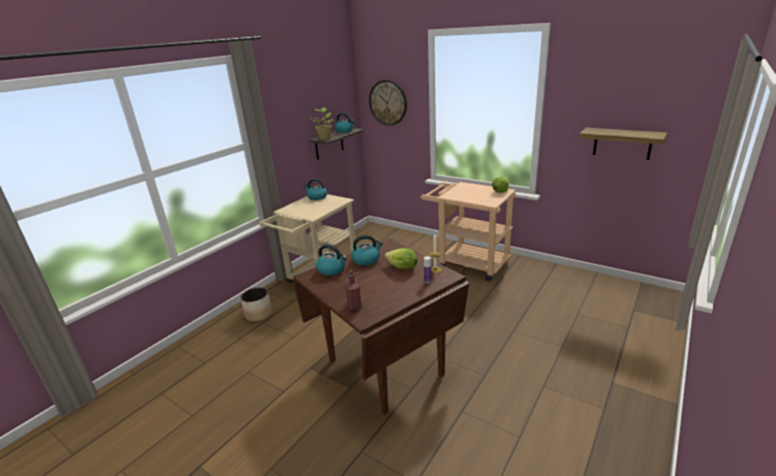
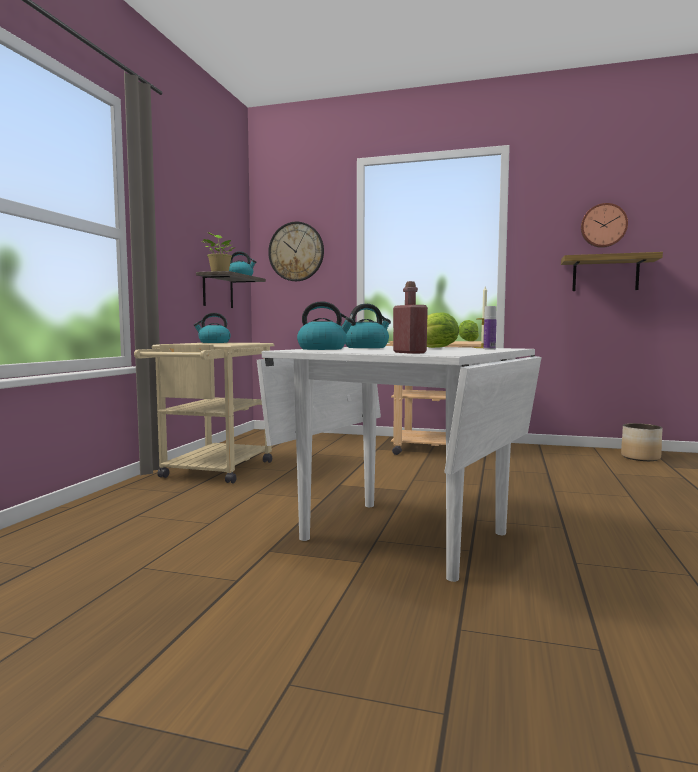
camera: 20 degrees left, 20 degrees down
planter [240,287,272,322] -> planter moved to [621,423,663,461]
brown dining table [292,238,469,414] -> white dining table [257,346,542,582]
none -> wall clock [581,203,628,248]

